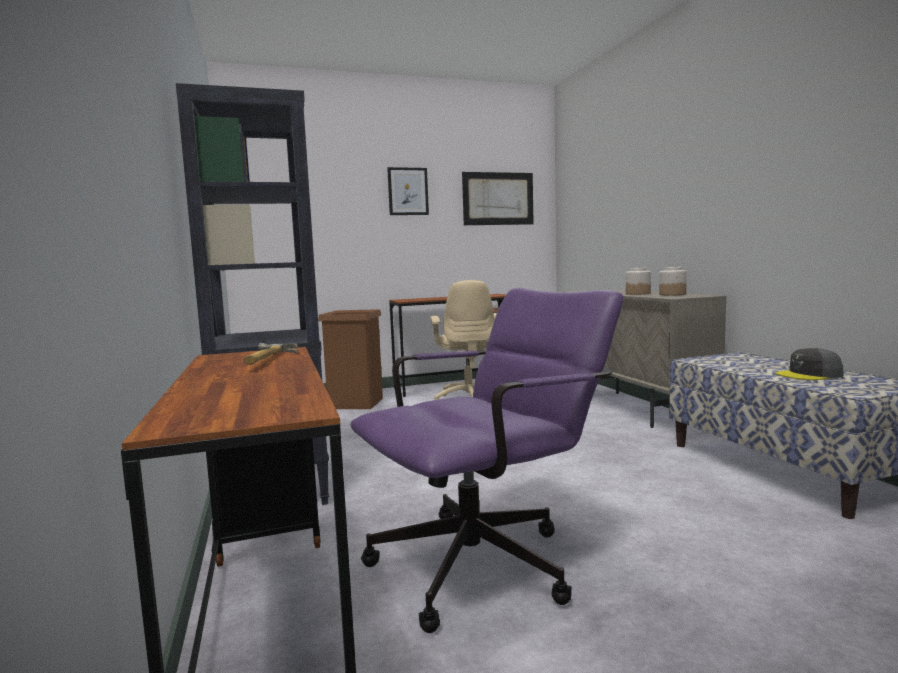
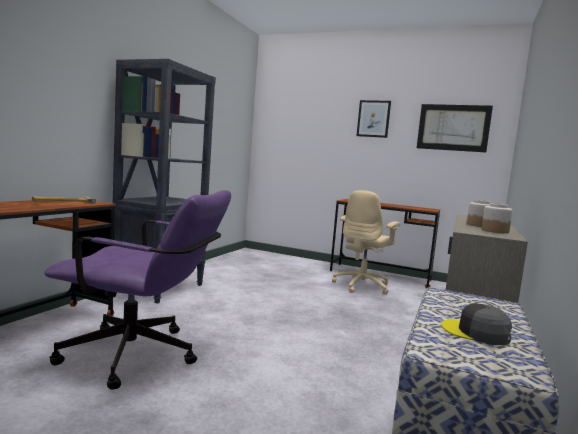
camera: 40 degrees right, 0 degrees up
brown trash can [318,309,383,409] -> none

